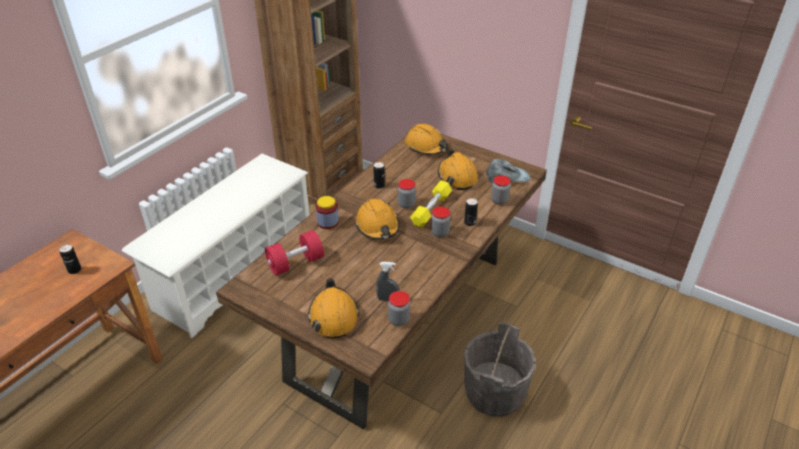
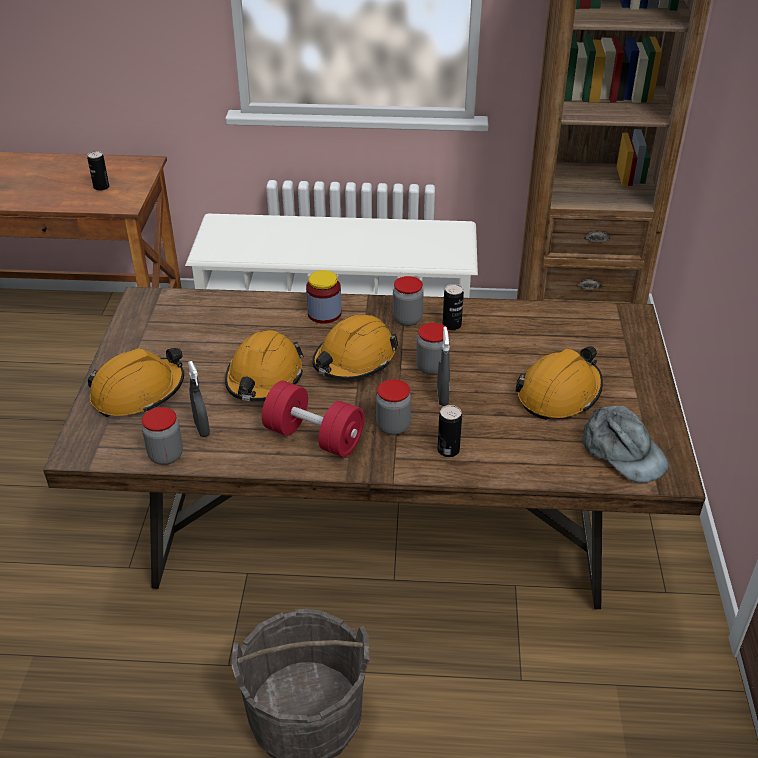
camera: 60 degrees right, 0 degrees up
red dumbbell [265,230,324,276] -> red dumbbell moved to [262,381,364,457]
orange hard hat [405,124,448,155] -> orange hard hat moved to [225,330,304,402]
yellow dumbbell [410,180,452,228] -> grey spray bottle [437,326,450,406]
jar [491,175,511,205] -> jar moved to [393,276,424,326]

